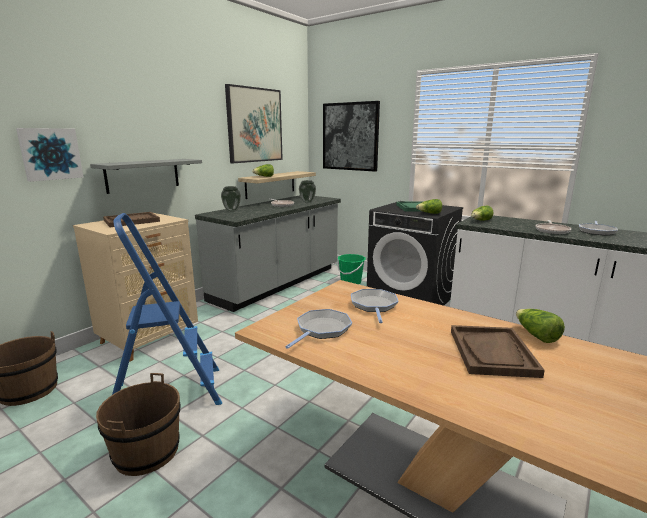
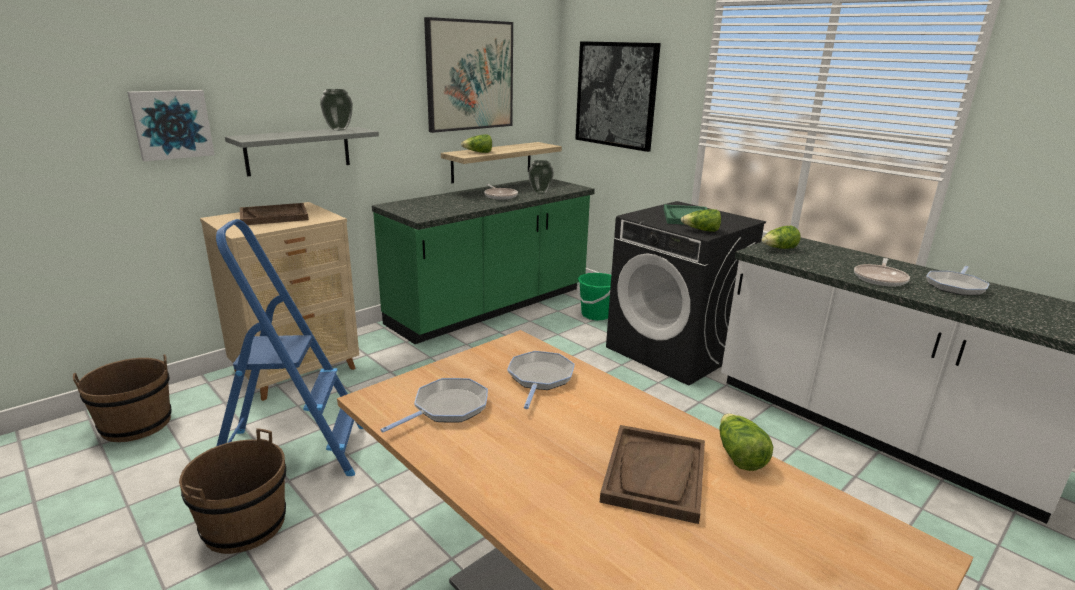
camera: 10 degrees right, 5 degrees up
grey counter [195,195,341,312] -> green counter [372,179,595,344]
vase [221,186,241,212] -> vase moved to [320,89,353,131]

